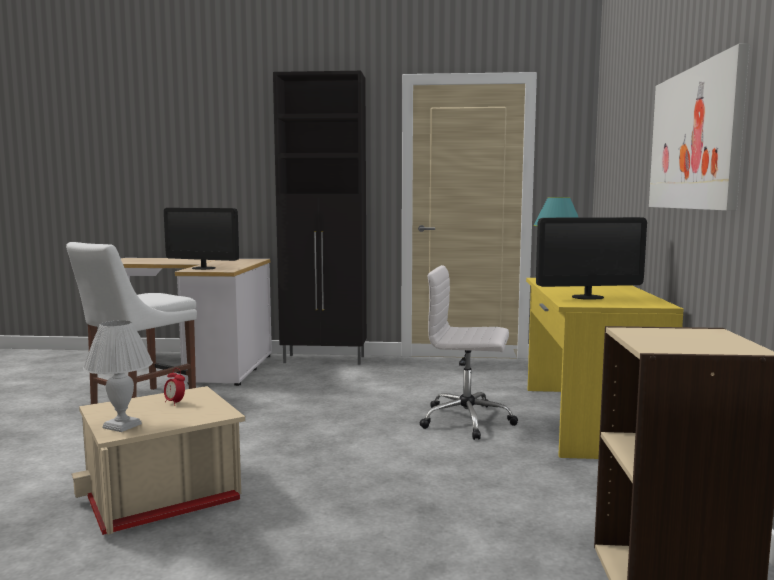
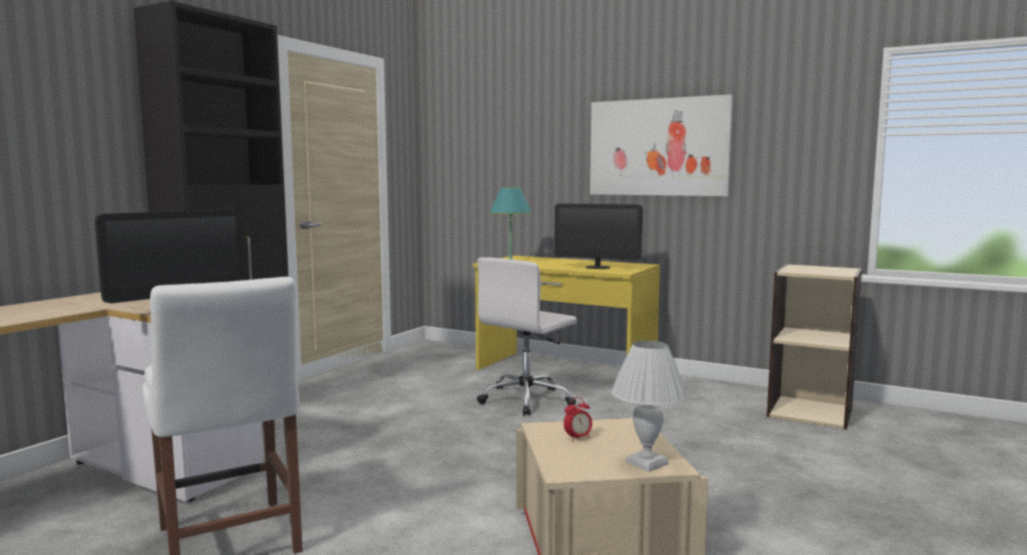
camera: 65 degrees left, 0 degrees up
monitor [536,217,647,300] -> monitor turned 90 degrees clockwise [554,203,643,269]

